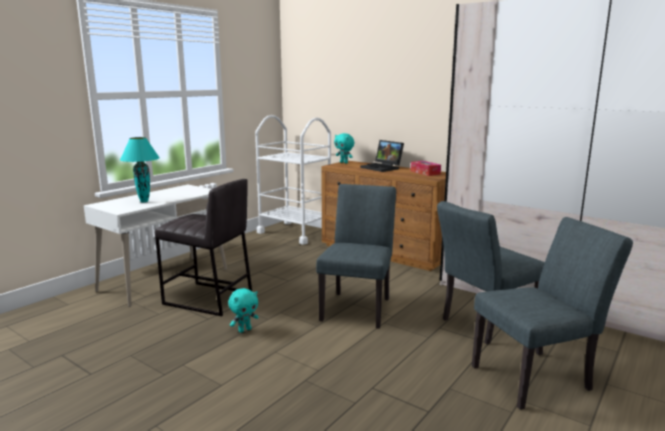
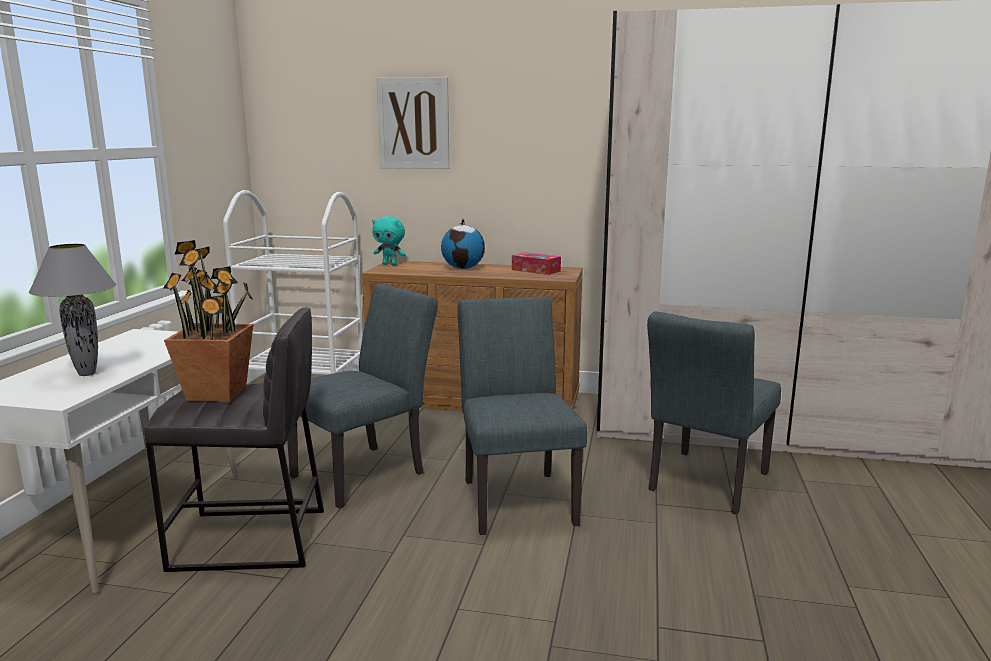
camera: 25 degrees left, 0 degrees up
turquoise table lamp [120,137,160,202] -> grey table lamp [29,244,117,376]
turquoise plush toy [228,288,259,333] -> none
laptop [360,140,404,172] -> globe [441,219,485,269]
grey chair [472,217,633,410] -> grey chair moved to [287,284,438,508]
none -> potted plant [163,240,253,402]
none -> picture [377,77,450,169]

